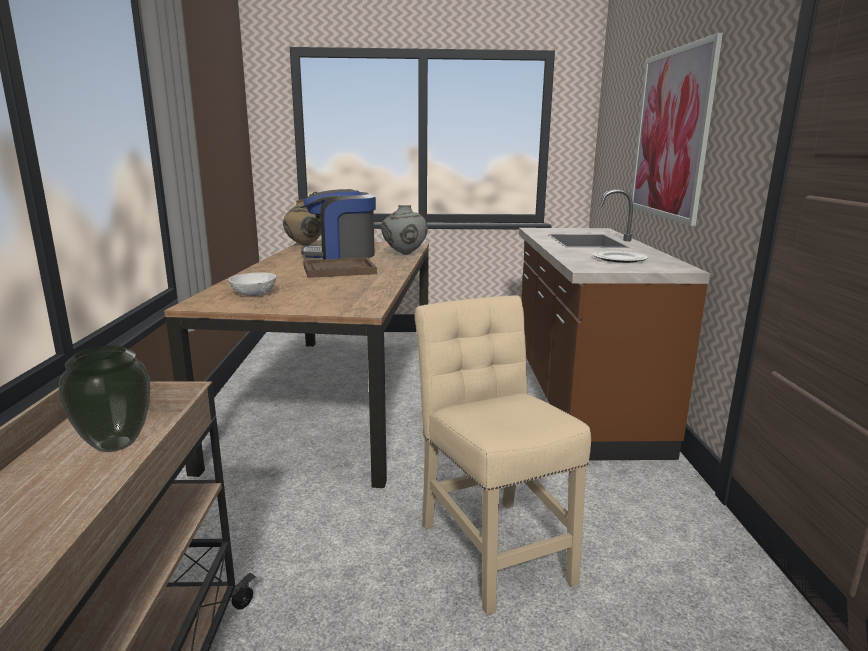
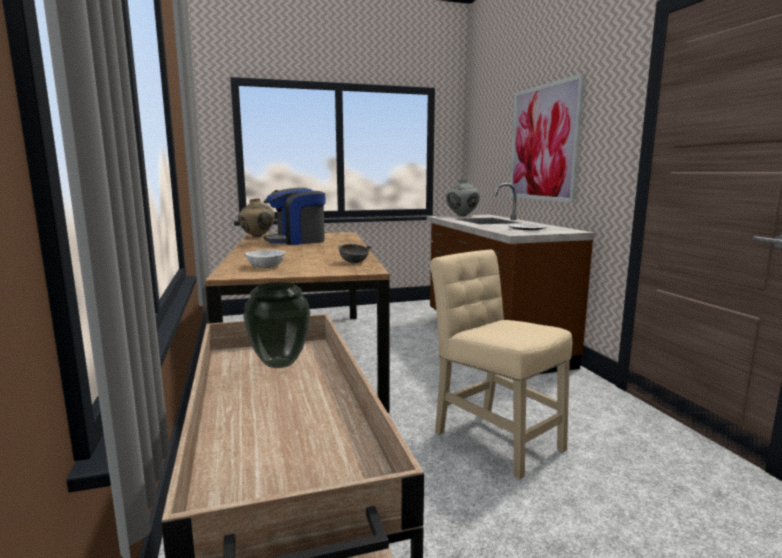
camera: 15 degrees left, 5 degrees down
brown tray [303,258,377,278] -> none
grey vase [381,205,428,255] -> grey vase moved to [446,180,480,216]
none -> grey bowl [338,244,371,263]

